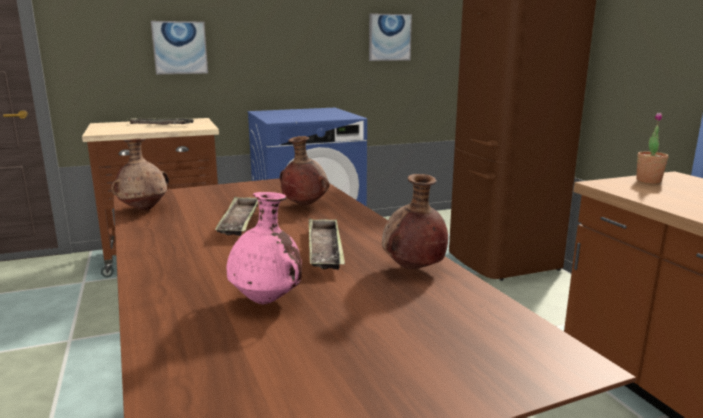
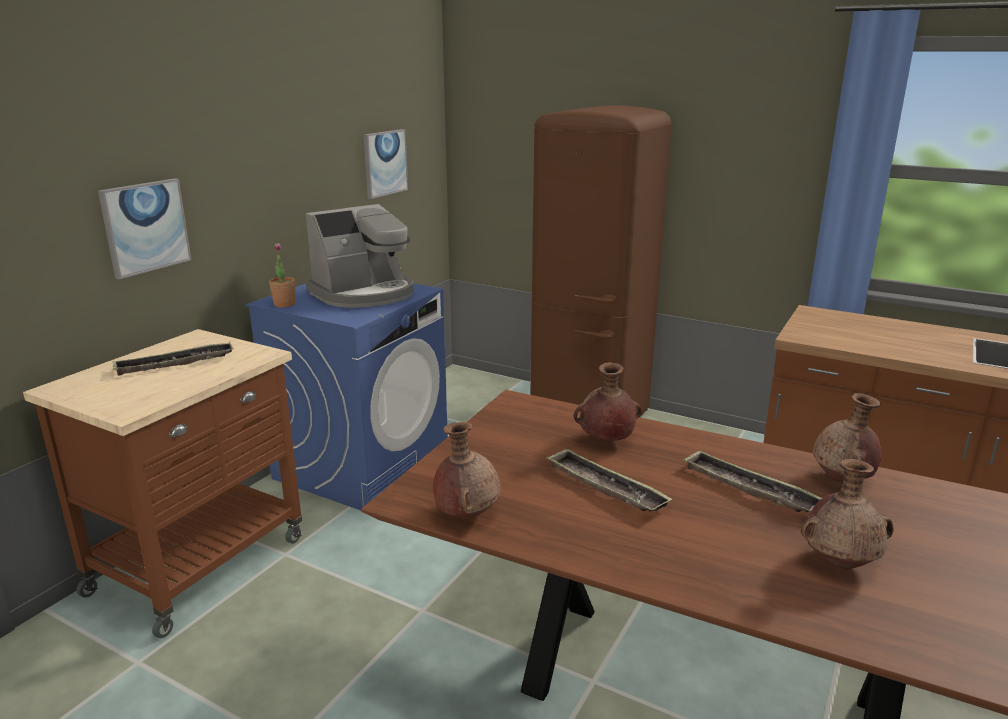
camera: 40 degrees left, 5 degrees up
pink vase [227,192,302,305] -> brown vase [801,459,894,569]
potted plant [636,112,669,184] -> potted plant moved to [269,243,295,307]
none -> coffee machine [305,204,414,308]

